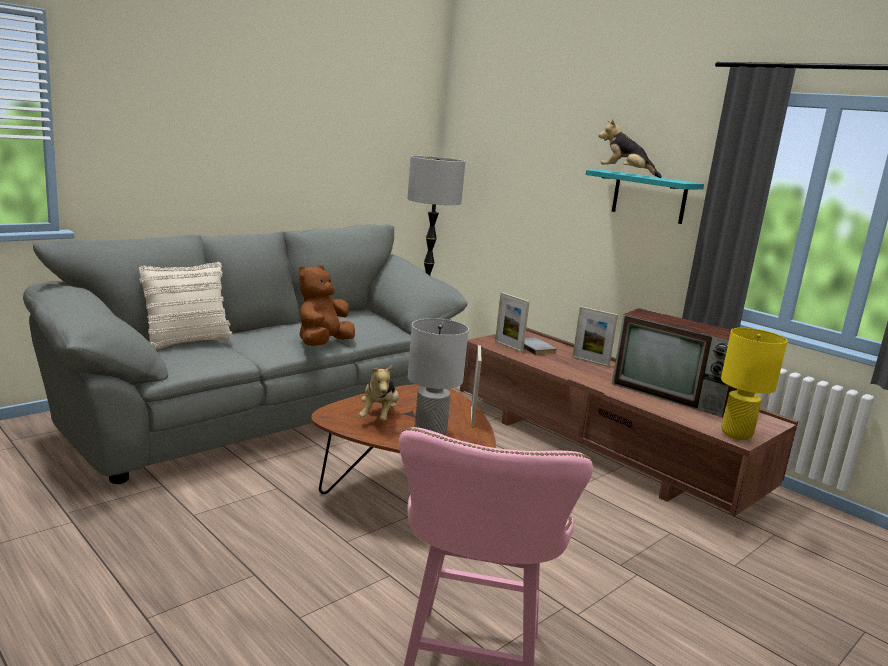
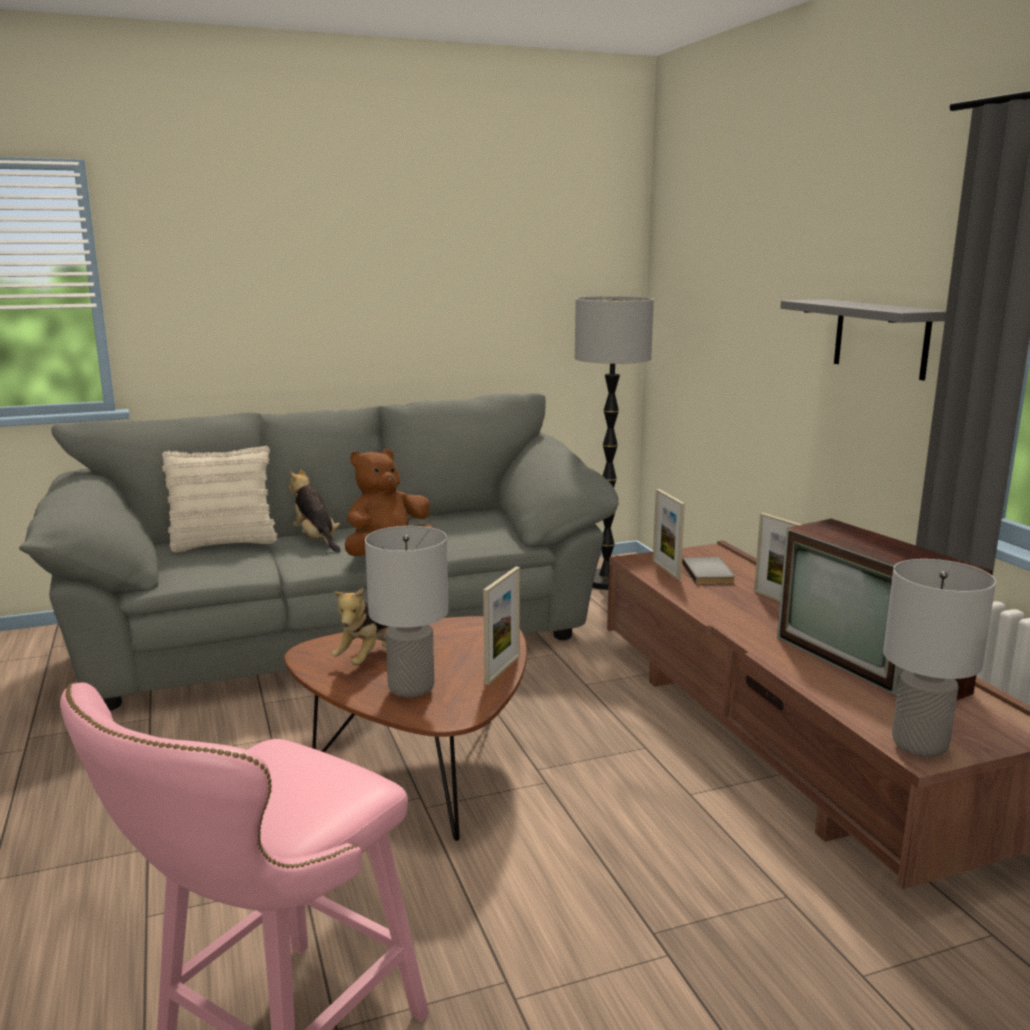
camera: 25 degrees right, 0 degrees up
turquoise shelf [586,170,704,224] -> grey shelf [780,299,946,380]
plush toy [599,120,662,178] -> plush toy moved to [289,469,341,553]
yellow table lamp [721,328,788,440] -> grey table lamp [883,559,996,757]

